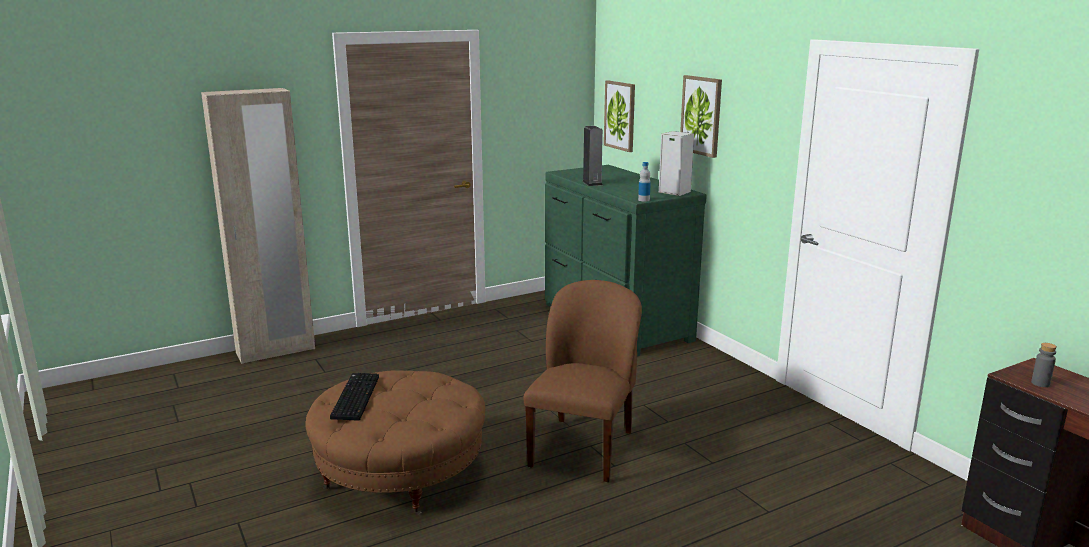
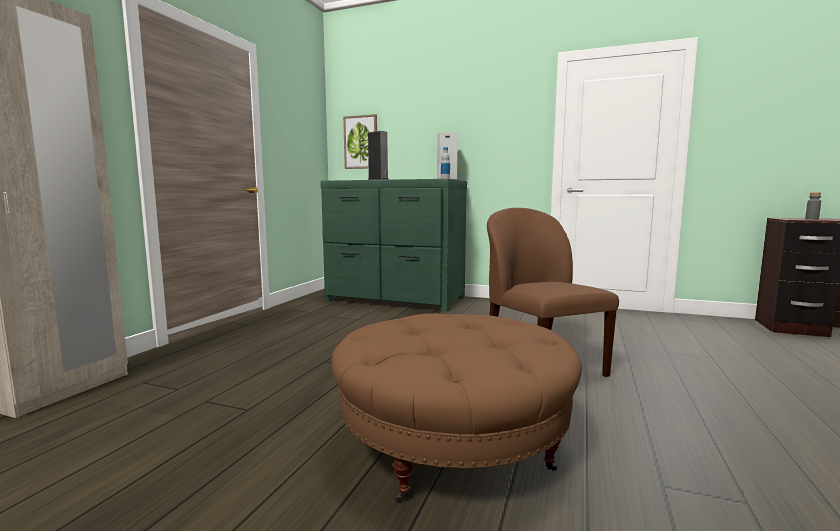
camera: 40 degrees left, 10 degrees down
keyboard [330,373,379,421] -> none
picture [680,75,722,158] -> none

